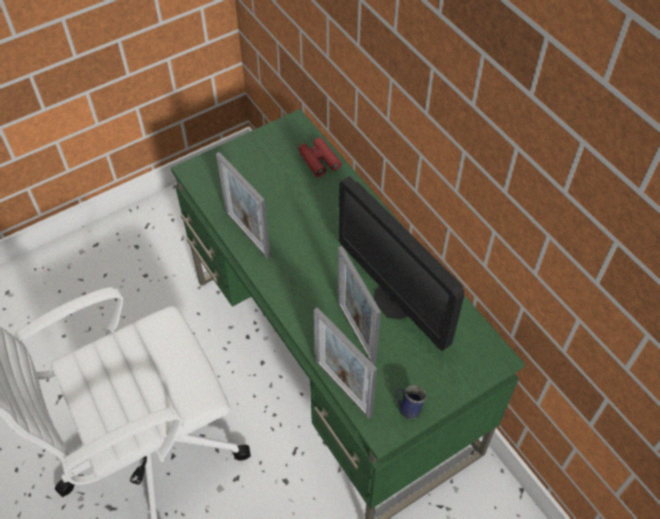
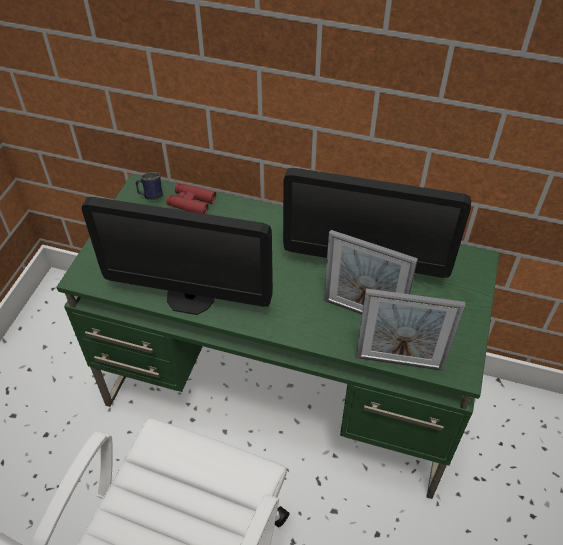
camera: 40 degrees left, 5 degrees down
picture frame [216,152,271,259] -> monitor [82,197,273,315]
blue mug [395,385,427,419] -> blue mug moved to [136,172,163,200]

